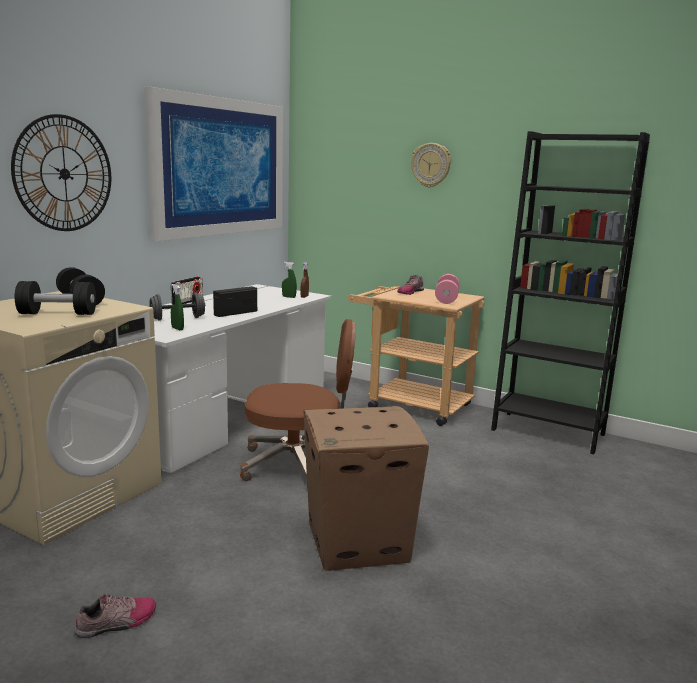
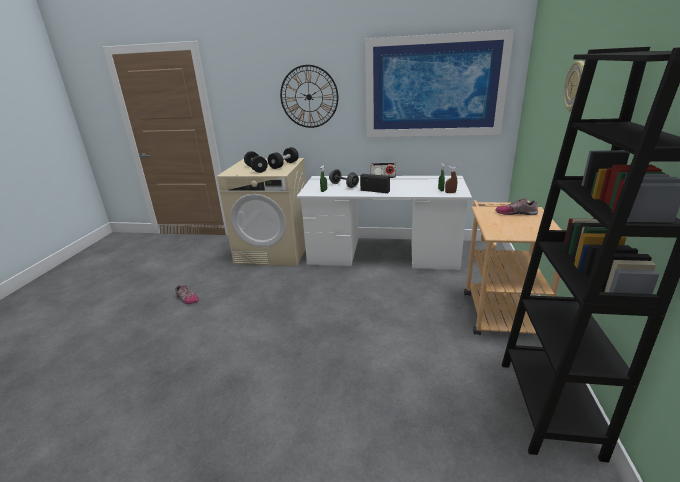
camera: 70 degrees right, 10 degrees up
brown office chair [240,319,356,482] -> none
cardboard box [303,406,429,571] -> none
pink dumbbell [435,274,459,304] -> none

